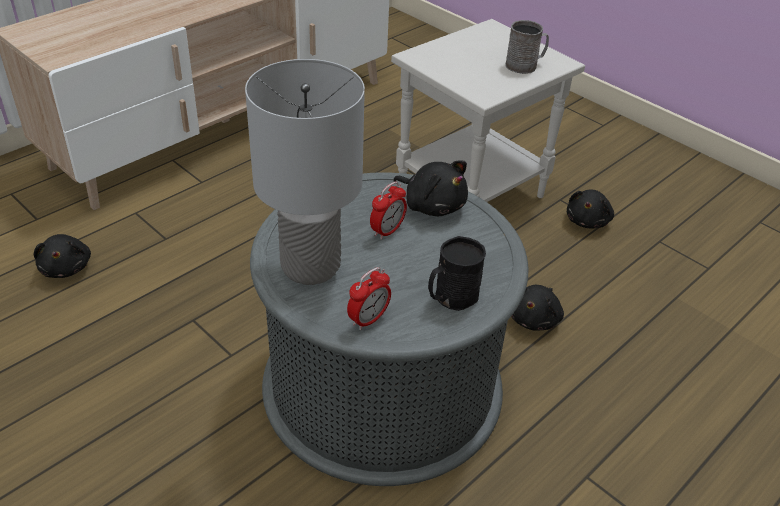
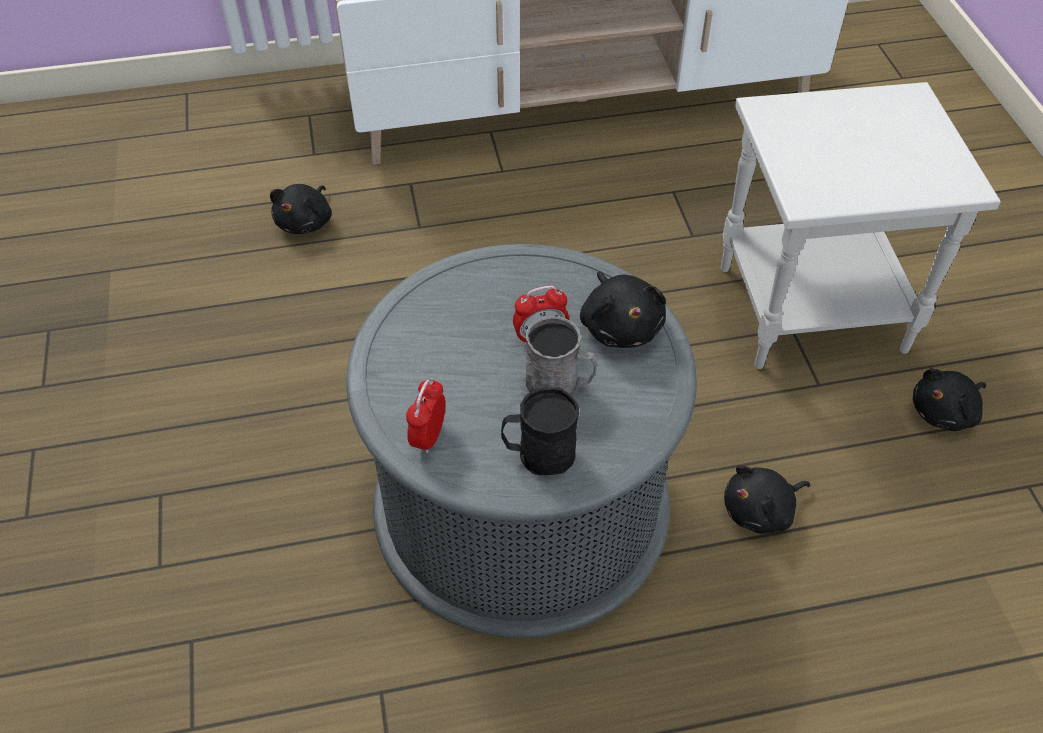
camera: 35 degrees right, 10 degrees up
grey table lamp [245,59,365,285] -> none
alarm clock [347,267,391,330] -> alarm clock turned 120 degrees clockwise [406,378,446,454]
grey mug [505,20,549,74] -> grey mug moved to [525,316,597,396]

